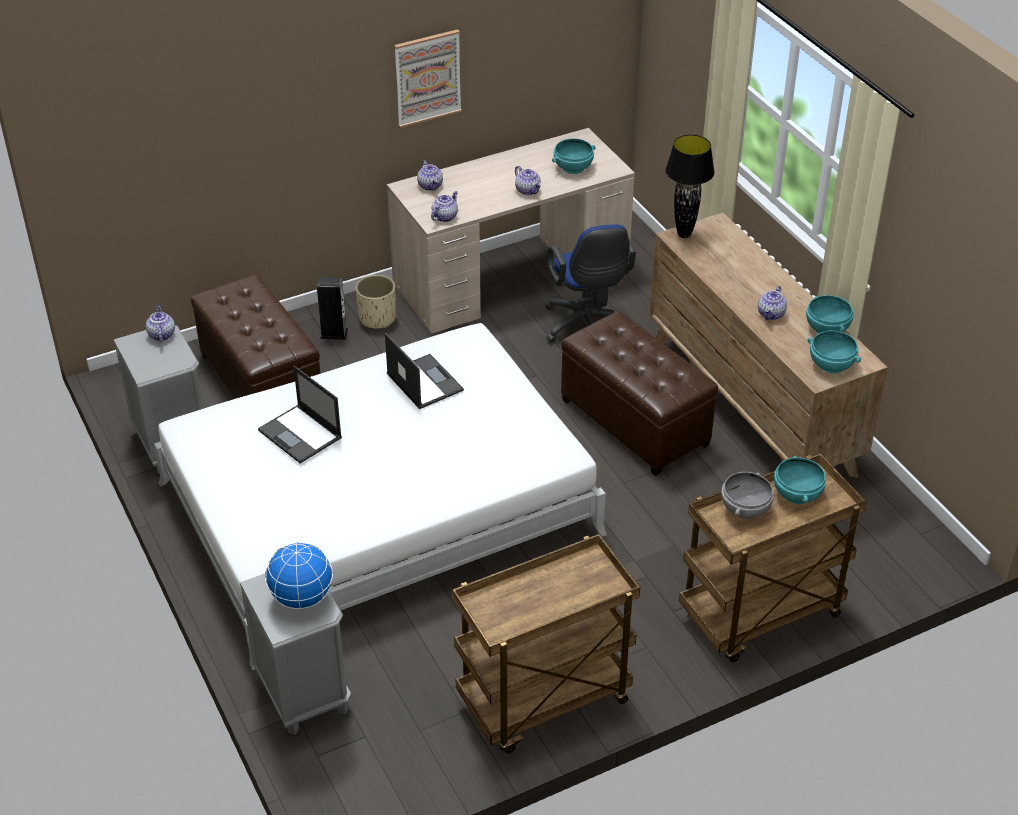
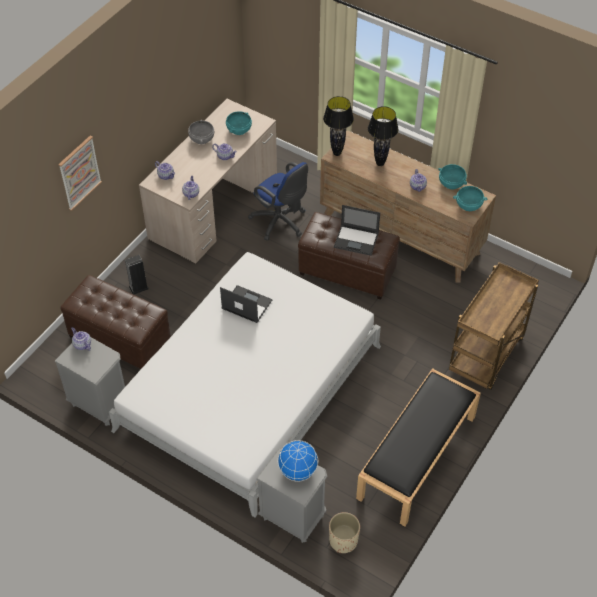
camera: 30 degrees left, 10 degrees up
laptop [258,366,342,463] -> laptop moved to [334,205,380,256]
beige planter [356,275,396,329] -> beige planter moved to [329,512,360,553]
picture [394,29,462,128] -> picture moved to [58,135,102,211]
brown cart [452,534,640,753] -> black bench [356,368,481,526]
grey bowl [721,472,774,519] -> grey bowl moved to [188,120,214,144]
turquoise bowl [774,456,826,504] -> none
none -> black table lamp [368,106,398,166]

